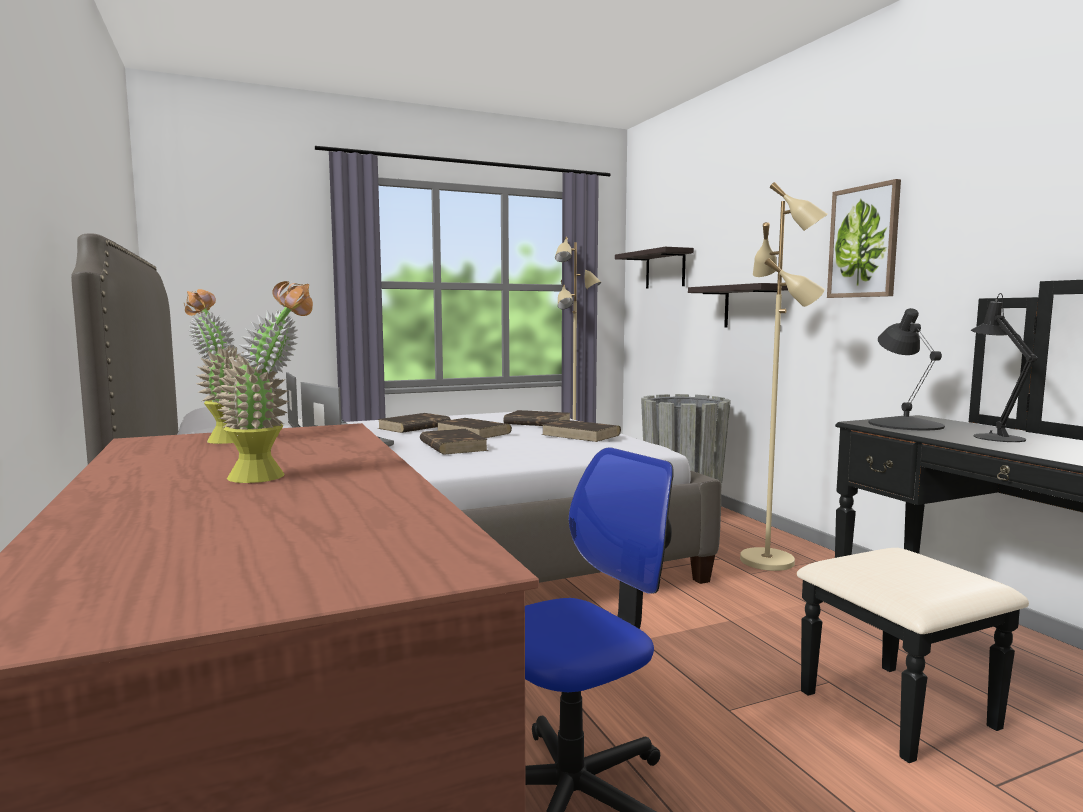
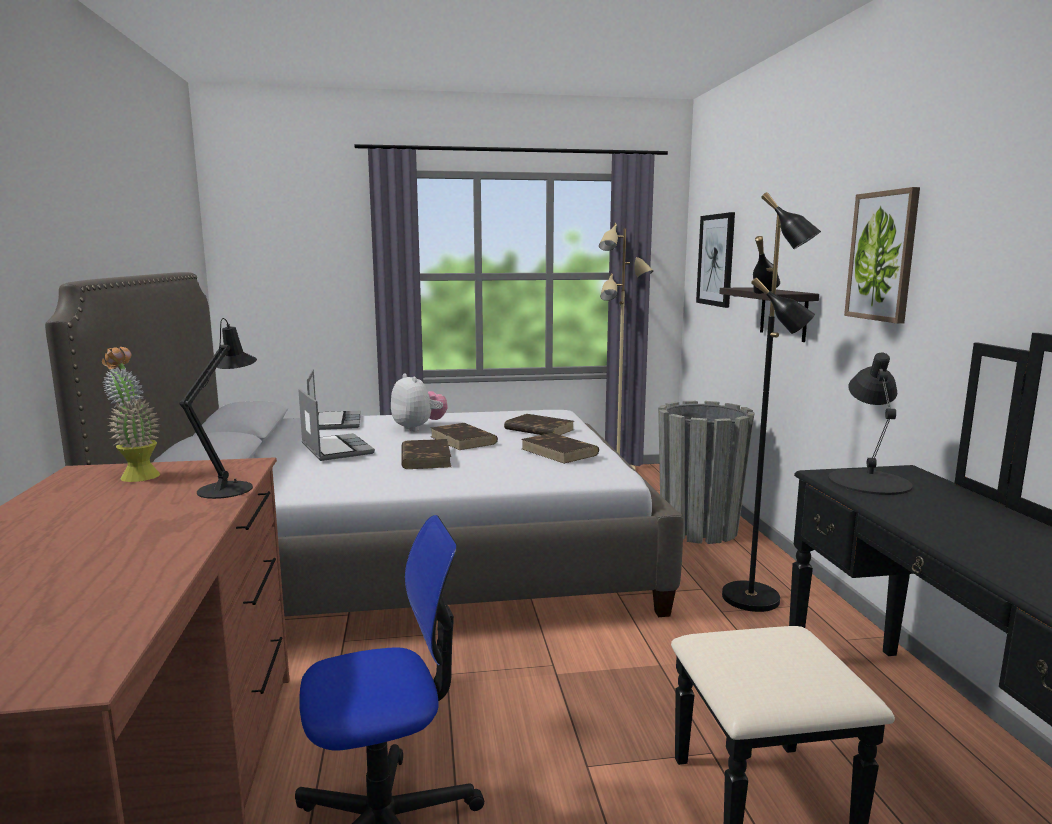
camera: 15 degrees right, 5 degrees up
potted plant [216,281,313,483] -> none
brown book [377,413,451,433] -> plush toy [391,373,448,432]
shelf [615,247,694,289] -> picture [696,212,735,308]
beige floor lamp [740,182,828,571] -> black floor lamp [722,192,821,612]
black table lamp [971,293,1037,442] -> black table lamp moved to [180,318,257,499]

